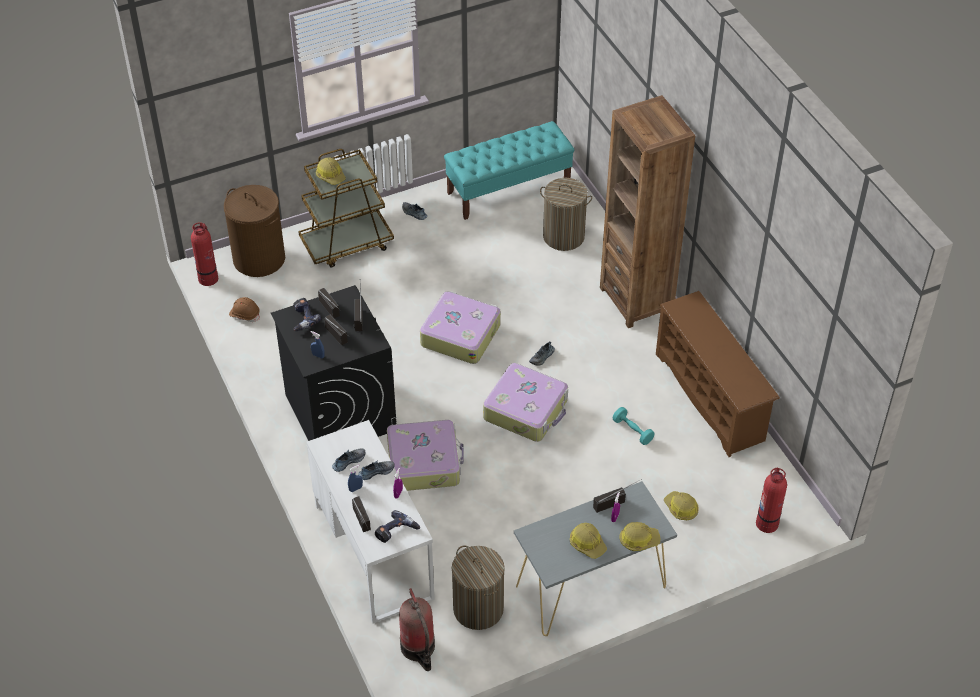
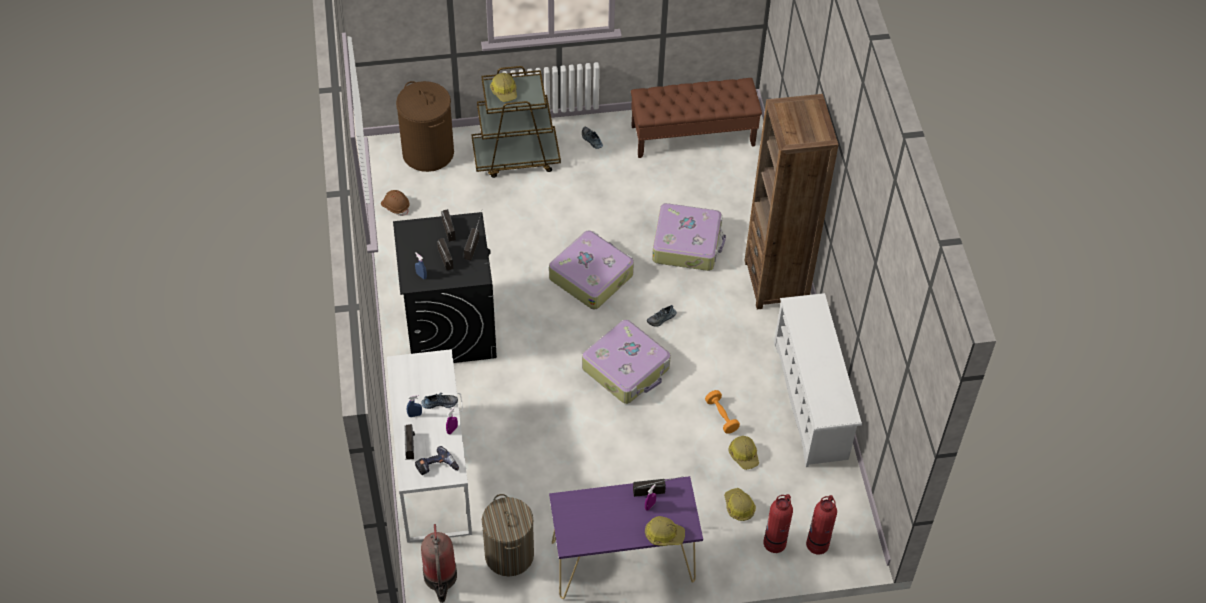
camera: 15 degrees right, 5 degrees up
fire extinguisher [191,222,218,286] -> fire extinguisher moved to [763,494,793,553]
power drill [293,298,321,331] -> none
shoe [332,448,365,472] -> none
suitcase [387,420,464,491] -> suitcase moved to [652,203,726,271]
turquoise bench [444,121,574,220] -> brown bench [631,78,762,158]
grey console table [514,481,677,636] -> purple console table [549,476,703,599]
laundry basket [540,178,592,251] -> none
hard hat [570,523,607,559] -> hard hat moved to [728,436,759,470]
turquoise dumbbell [613,407,655,445] -> orange dumbbell [705,390,740,434]
brown shoe rack [656,291,780,457] -> white shoe rack [774,293,862,467]

